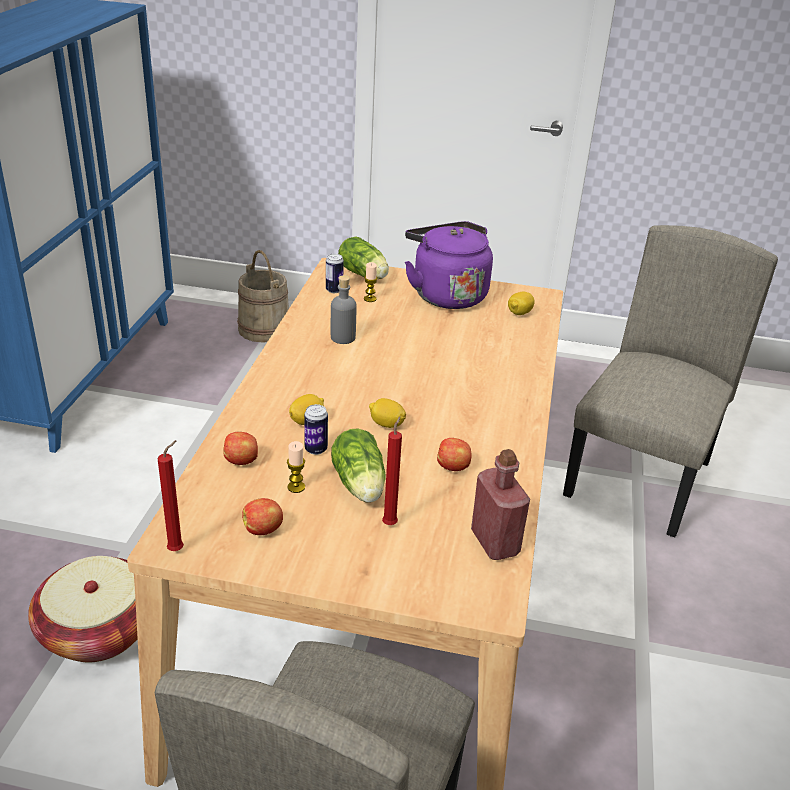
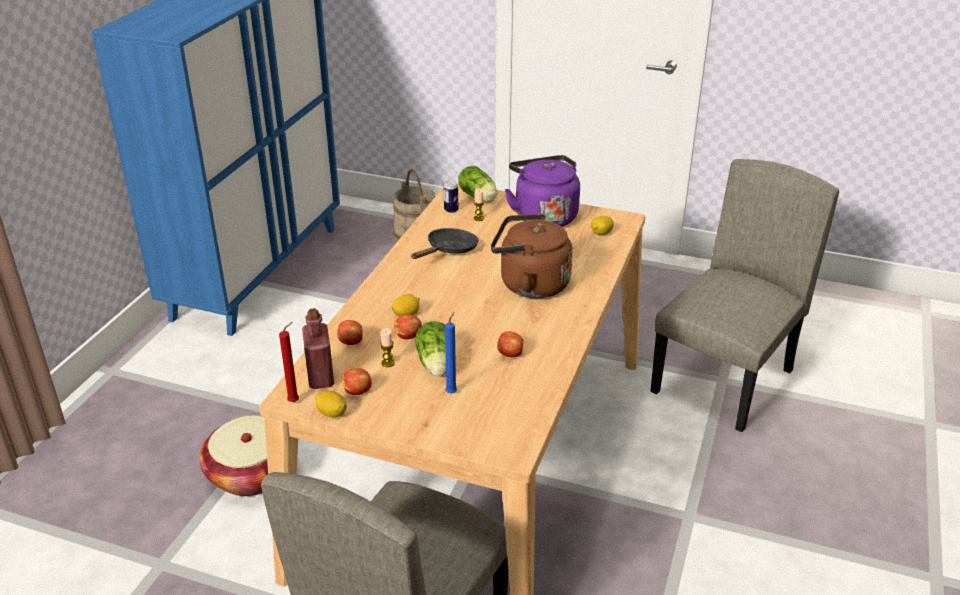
camera: 10 degrees right, 0 degrees up
can [304,404,328,455] -> apple [394,314,422,339]
grey bottle [331,275,357,344] -> black frying pan [411,228,479,259]
lemon [369,398,406,428] -> lemon moved to [316,390,347,417]
red candle [382,416,402,525] -> blue candle [445,312,457,393]
red bottle [471,449,530,560] -> red bottle moved to [302,308,334,389]
none -> brown kettle [491,214,573,298]

